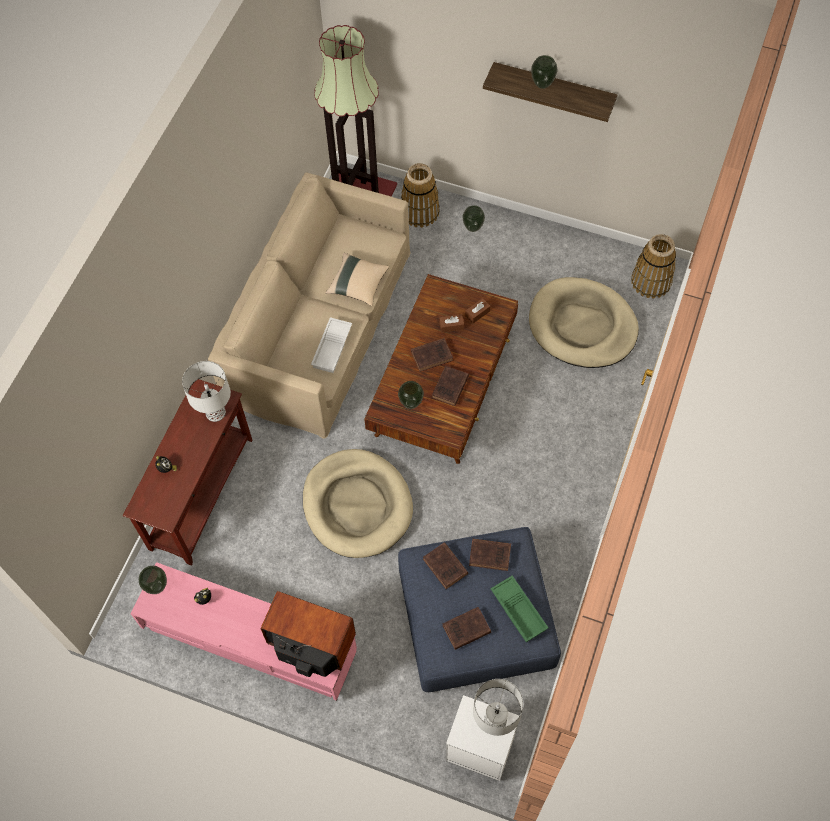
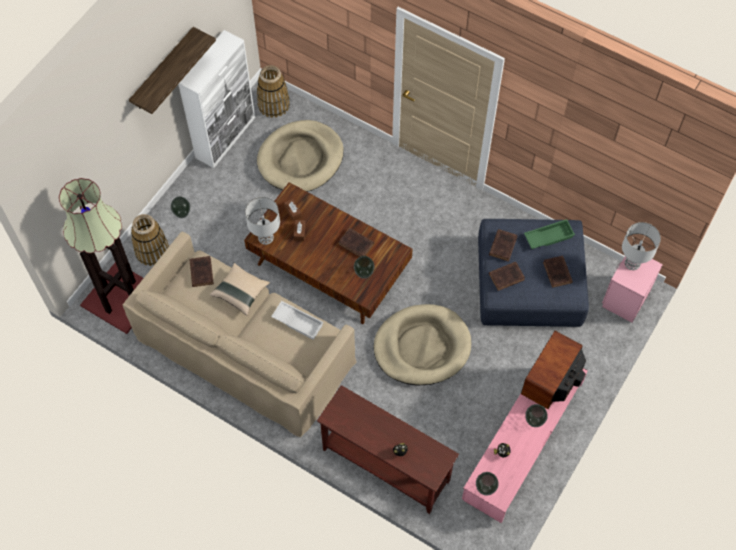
camera: 80 degrees left, 0 degrees up
white table lamp [182,361,231,422] -> white table lamp moved to [245,197,280,245]
brown book [411,338,453,372] -> brown book moved to [189,256,214,287]
white nightstand [445,695,519,781] -> pink nightstand [602,256,663,323]
vase [531,55,557,89] -> vase moved to [525,404,548,427]
none -> white cabinet [178,30,255,168]

